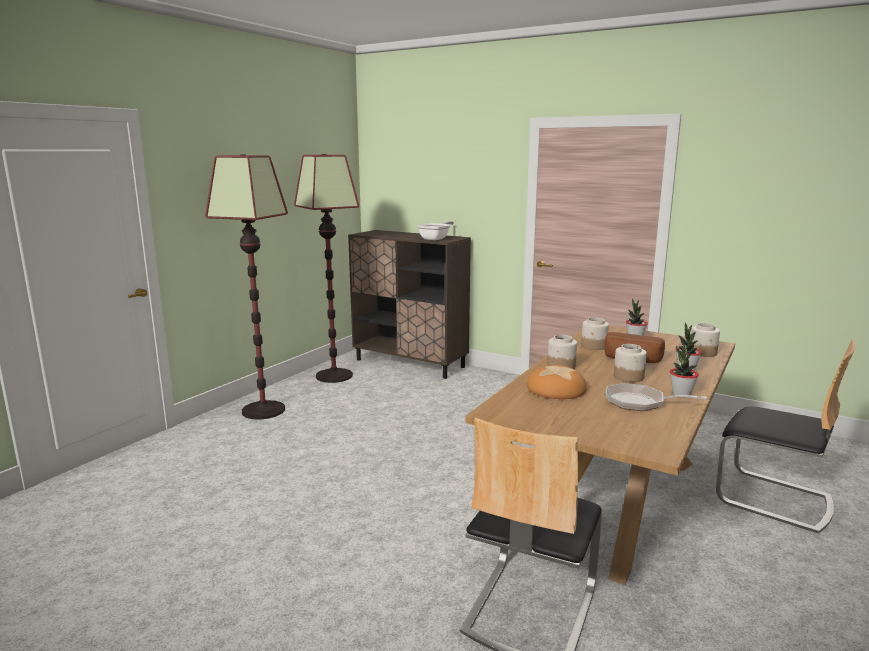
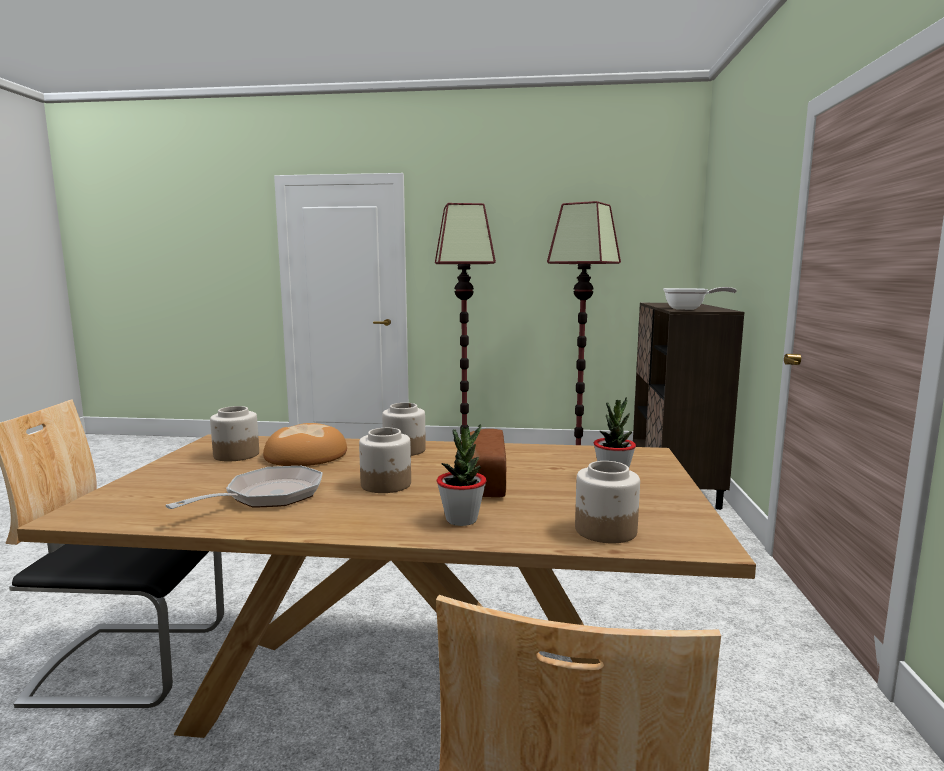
camera: 65 degrees right, 5 degrees down
jar [581,317,609,350] -> jar moved to [210,406,259,461]
frying pan [606,383,707,411] -> frying pan turned 45 degrees clockwise [166,466,323,509]
potted plant [670,345,699,395] -> none

